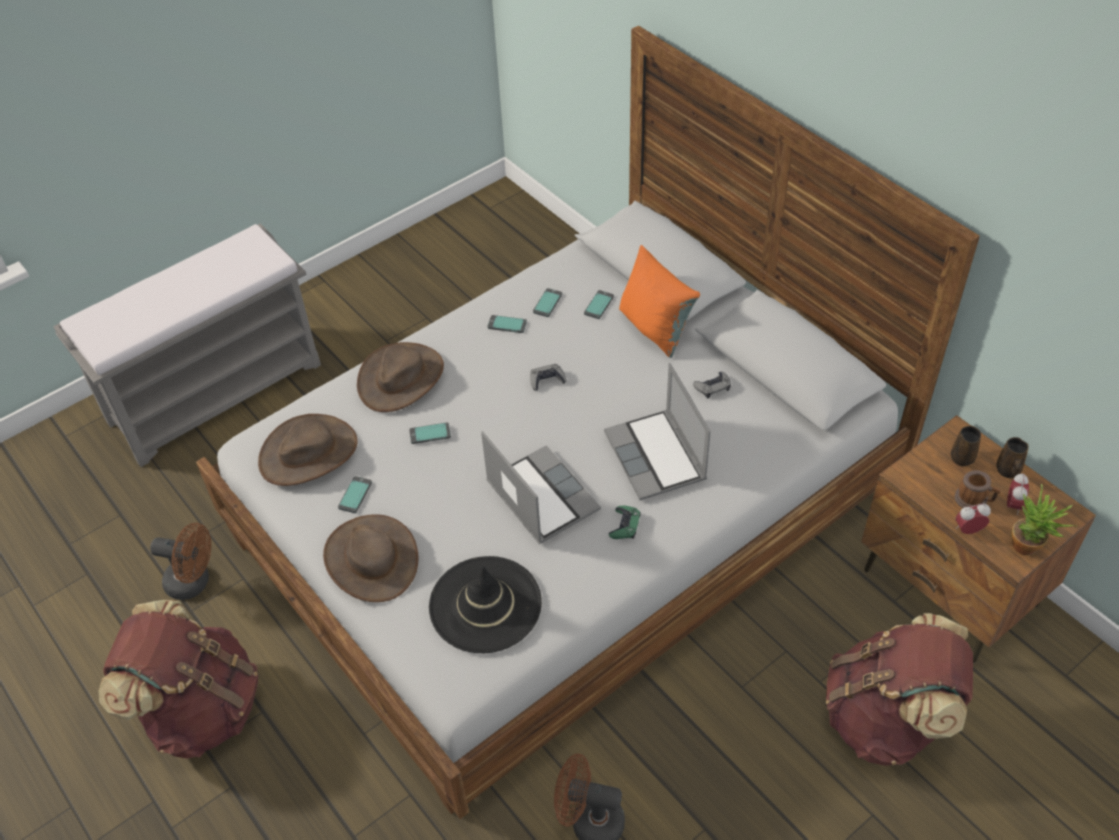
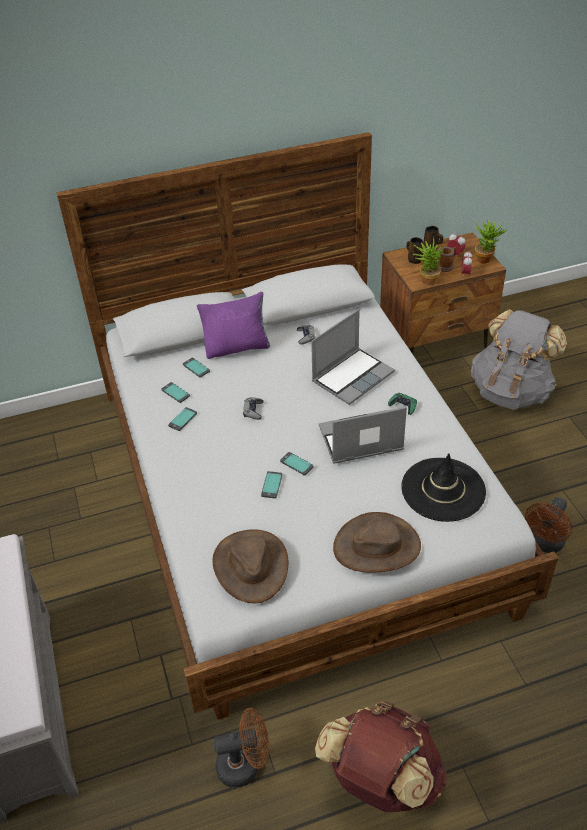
camera: 70 degrees left, 5 degrees down
brown fan [150,523,211,600] -> brown fan turned 45 degrees clockwise [213,708,269,787]
phone [338,476,372,513] -> phone moved to [280,452,314,475]
brown hat [357,342,444,412] -> none
laptop [604,363,711,500] -> laptop turned 45 degrees counterclockwise [311,309,395,405]
orange pillow [619,245,700,358] -> purple pillow [197,292,270,359]
brown backpack [826,613,973,766] -> grey backpack [471,309,567,410]
none -> potted plant [413,237,444,285]

